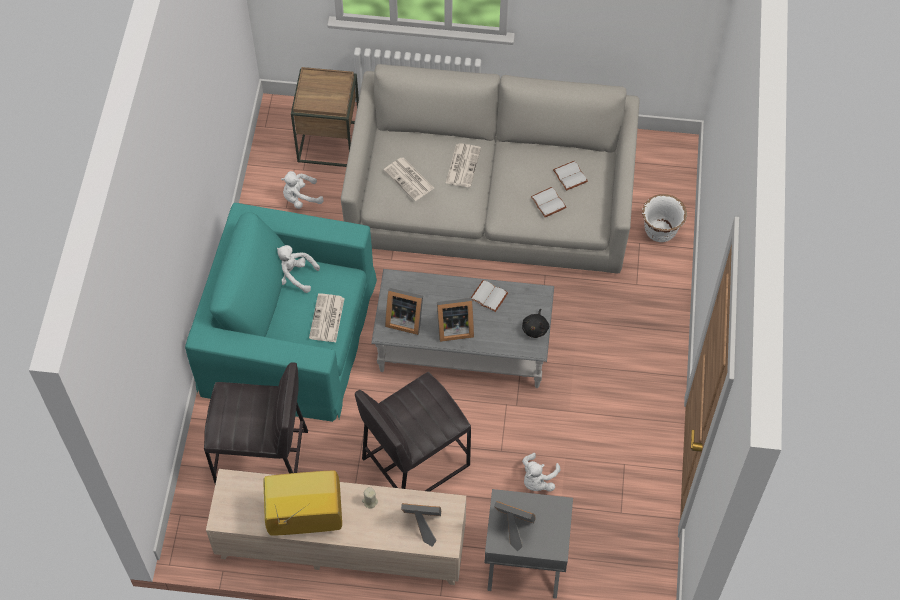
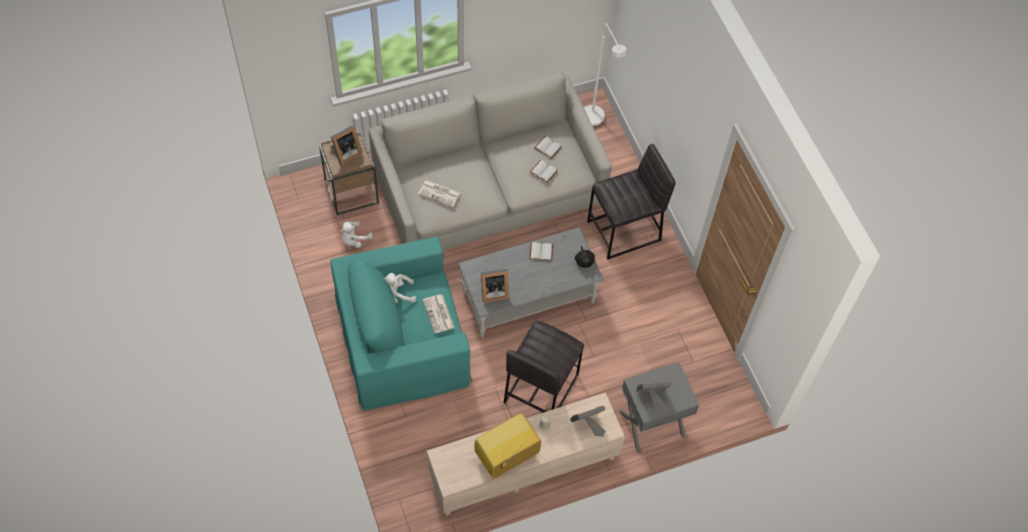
camera: 30 degrees left, 0 degrees up
grey stool [204,362,308,484] -> grey stool moved to [587,144,676,260]
picture frame [437,298,474,342] -> picture frame moved to [330,125,363,166]
newspaper [446,143,481,187] -> none
white plush toy [522,453,560,492] -> none
white planter [642,194,687,242] -> none
none -> white floor lamp [584,23,626,127]

